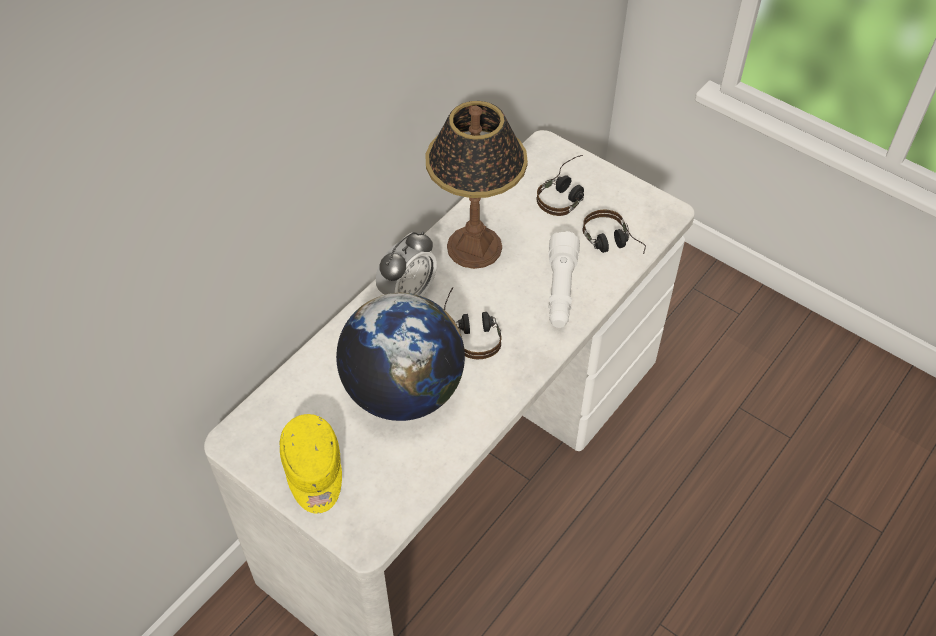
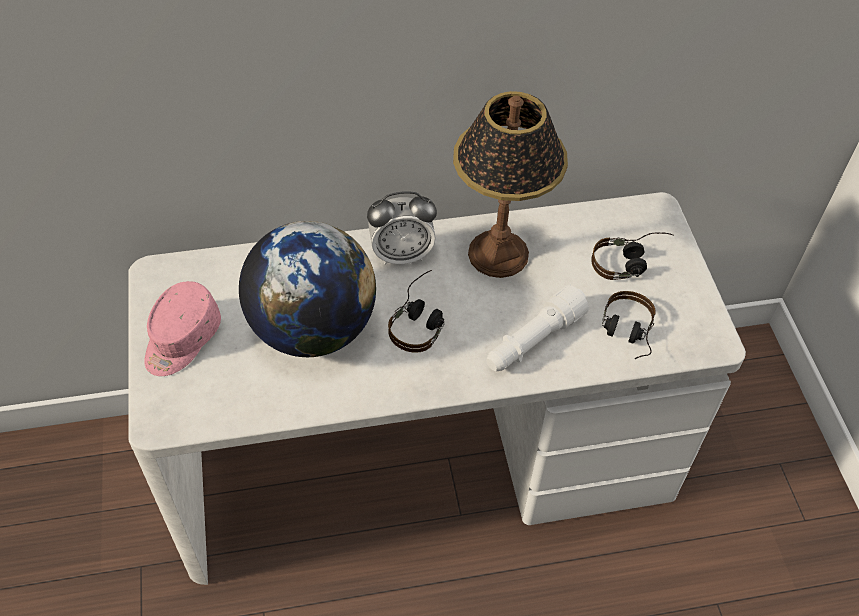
camera: 40 degrees right, 0 degrees up
yellow cap [280,414,342,513] -> pink cap [144,281,221,376]

